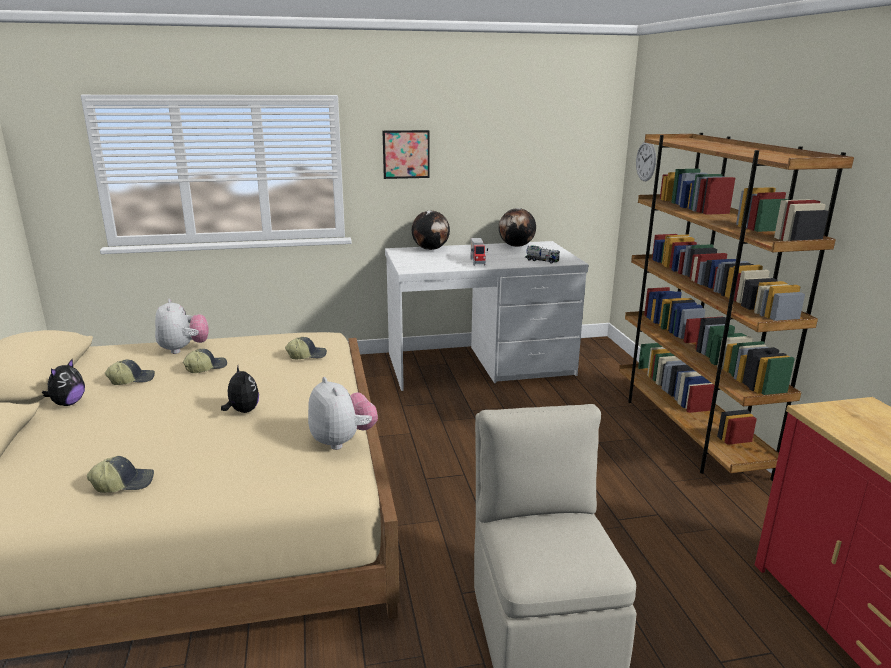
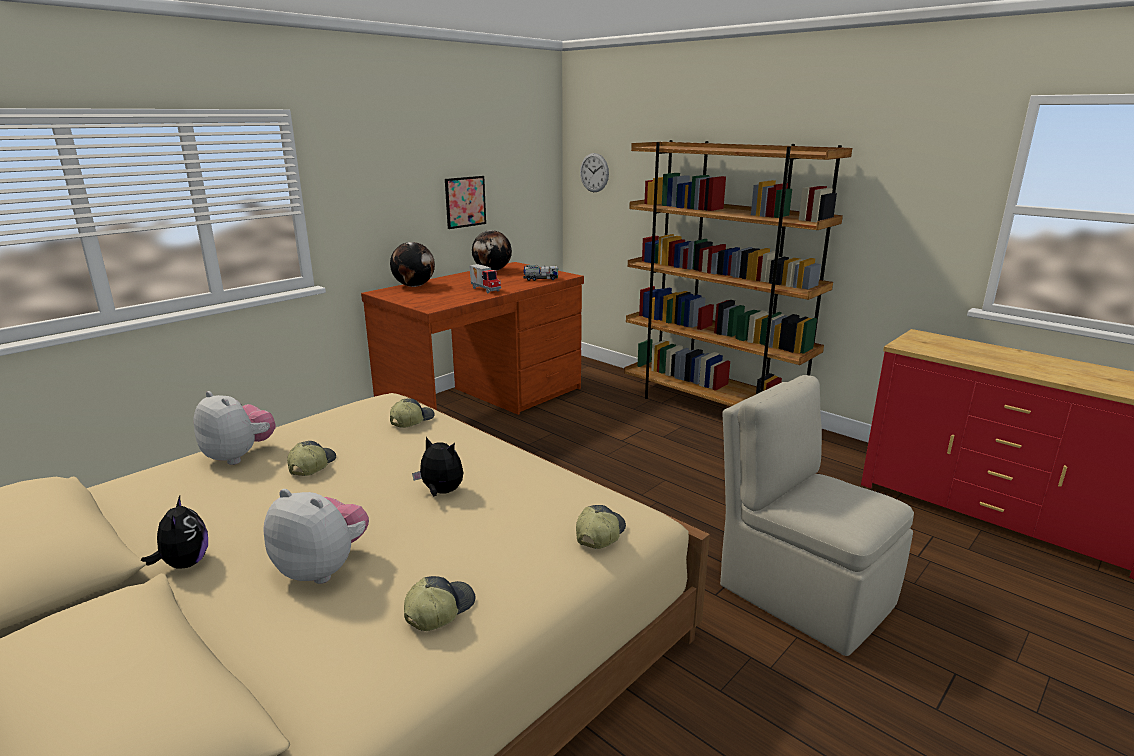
camera: 35 degrees left, 0 degrees up
cap [105,359,155,385] -> cap moved to [576,505,626,549]
plush toy [308,377,378,450] -> plush toy moved to [263,489,369,584]
picture [383,130,430,179] -> picture moved to [445,176,486,229]
white desk [385,241,589,391] -> brown desk [361,262,584,415]

